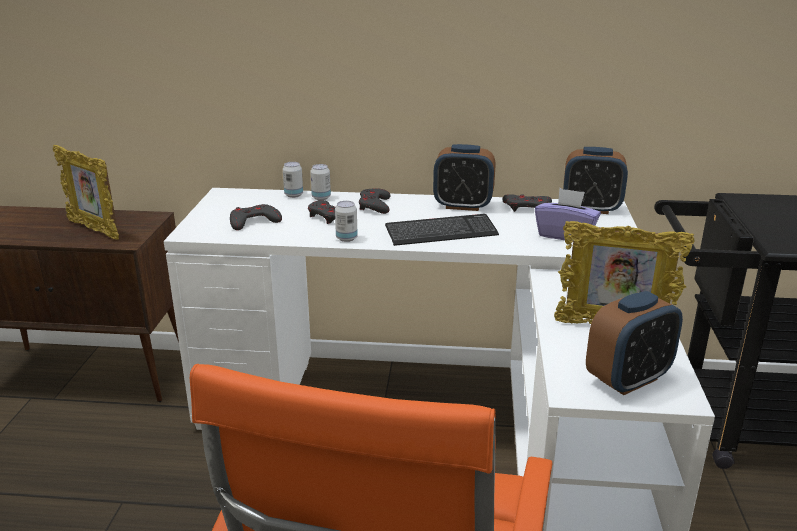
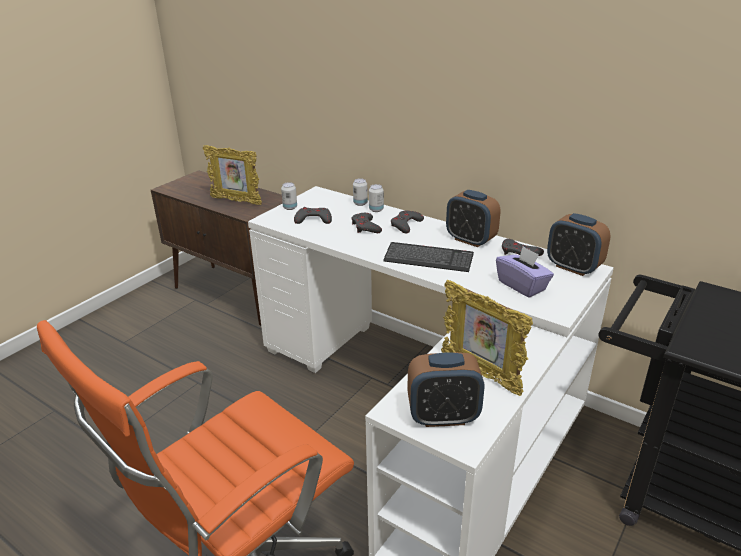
camera: 30 degrees right, 5 degrees up
picture frame [53,145,119,240] -> picture frame turned 45 degrees counterclockwise [203,145,262,205]
can [335,201,358,242] -> can moved to [281,182,297,210]

